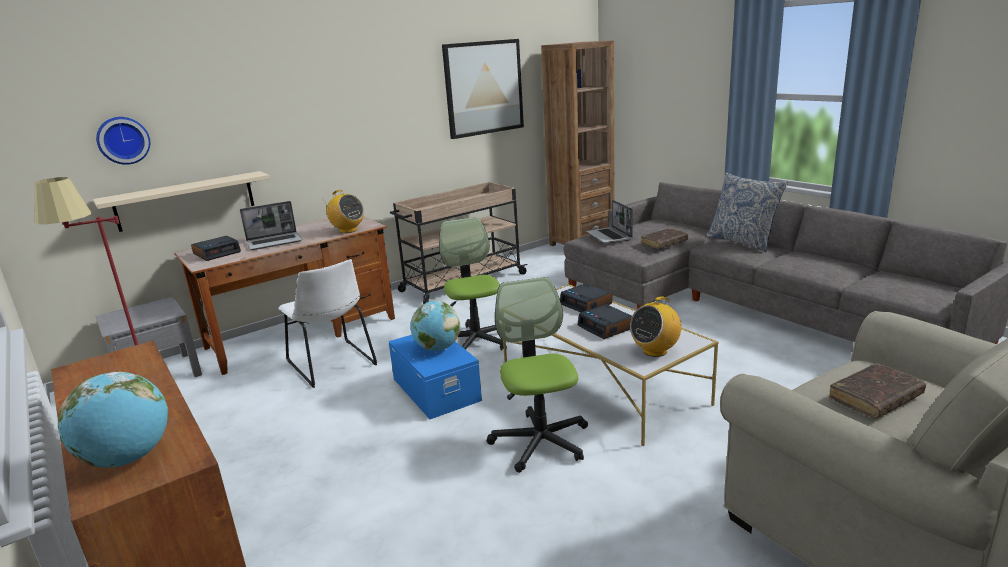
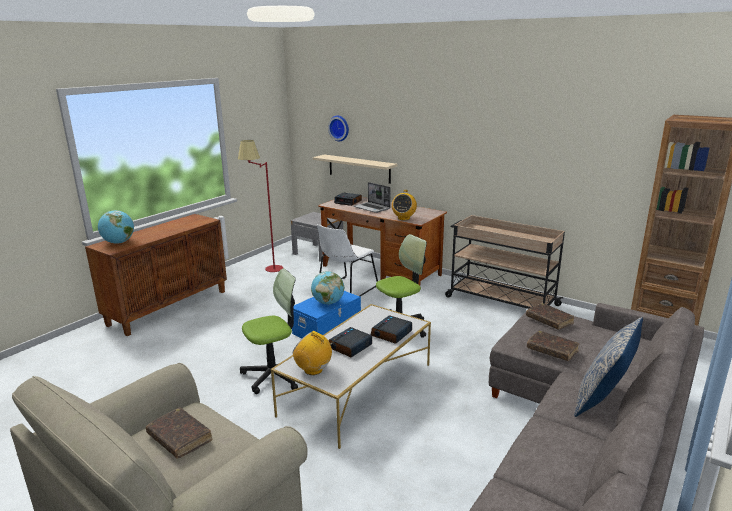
camera: 70 degrees right, 0 degrees up
picture [442,39,524,139] -> none
laptop [586,200,633,244] -> brown book [526,303,574,330]

